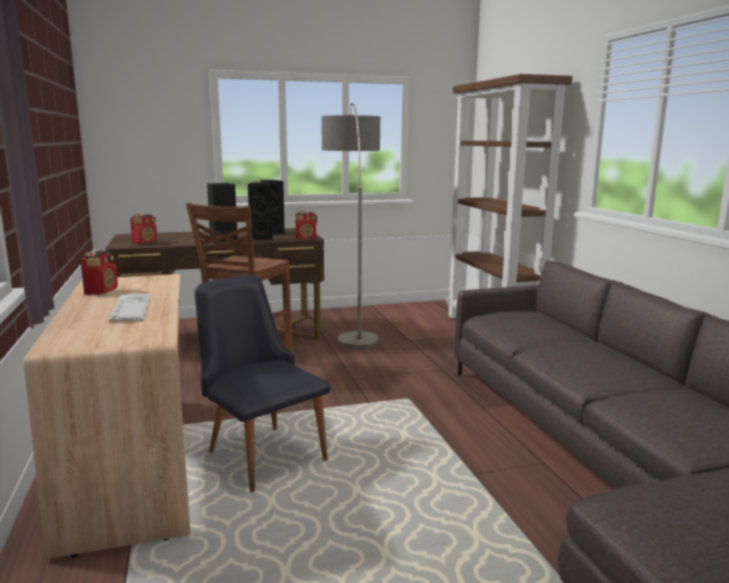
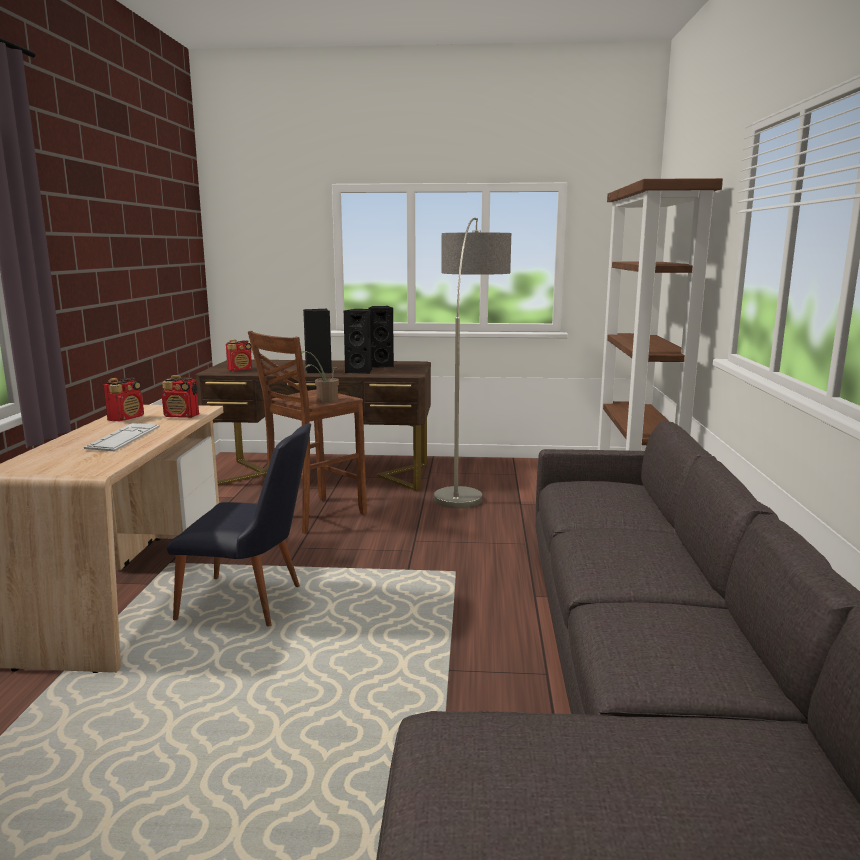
camera: 20 degrees right, 0 degrees up
black chair [195,275,330,492] -> black chair turned 120 degrees clockwise [167,423,311,627]
radio [295,211,317,239] -> radio moved to [162,375,199,418]
none -> potted plant [301,351,339,403]

